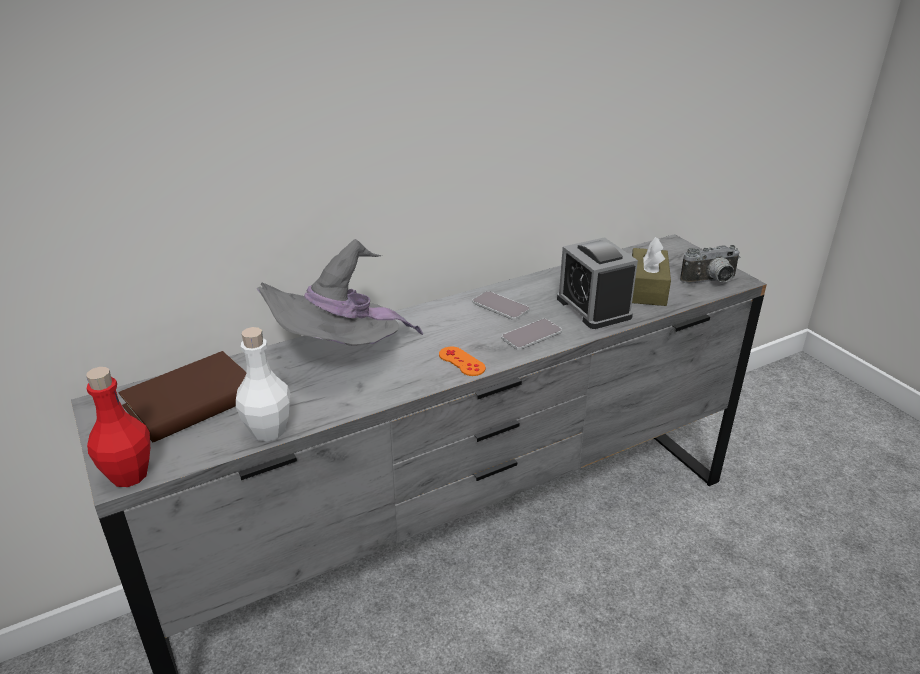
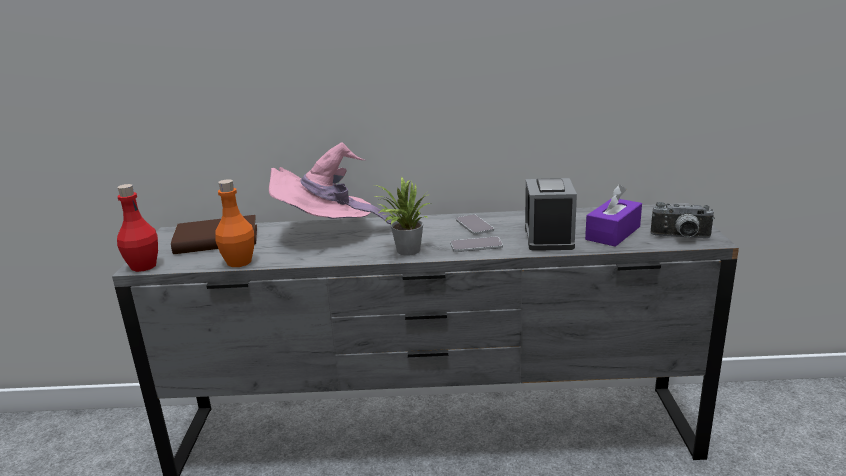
camera: 30 degrees right, 10 degrees down
white bottle [236,327,290,441] -> orange bottle [215,179,254,267]
grey hat [257,239,423,346] -> pink hat [269,142,391,225]
orange game controller [439,347,486,376] -> potted plant [374,177,431,256]
brown tissue box [632,237,671,306] -> purple tissue box [585,185,642,247]

